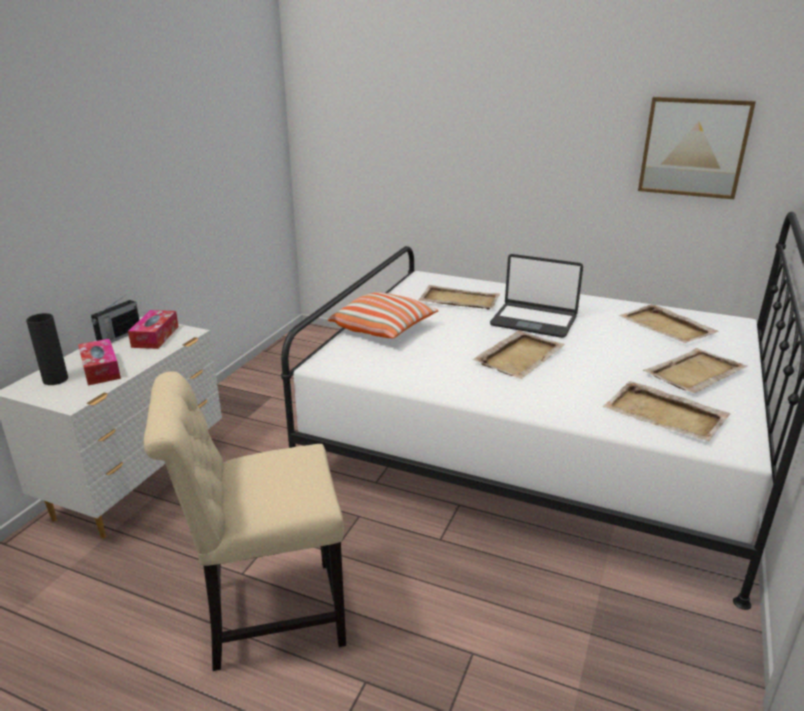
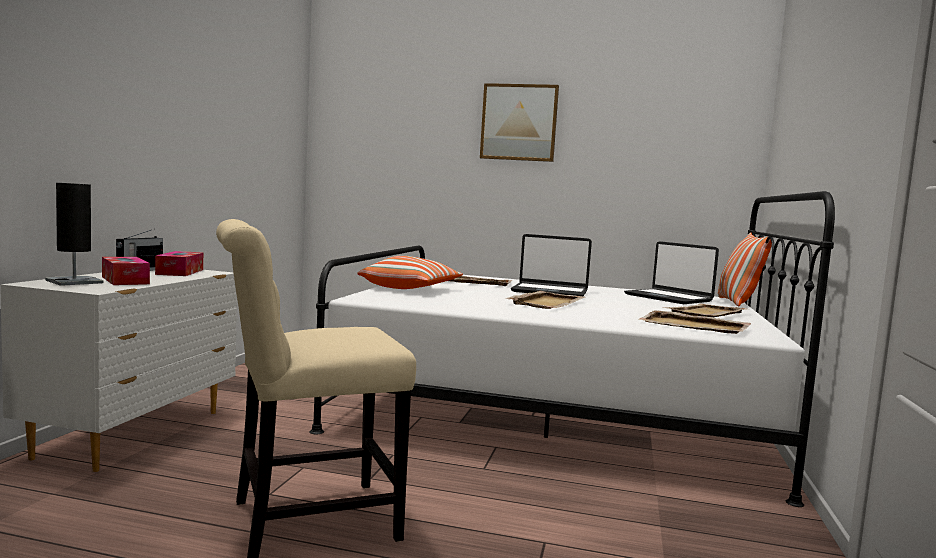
camera: 10 degrees left, 20 degrees down
black vase [26,313,68,385] -> black table lamp [45,183,103,286]
beige tray [619,304,719,343] -> laptop [624,241,719,304]
picture [638,97,756,199] -> picture moved to [480,83,559,162]
none -> pillow [718,232,772,306]

